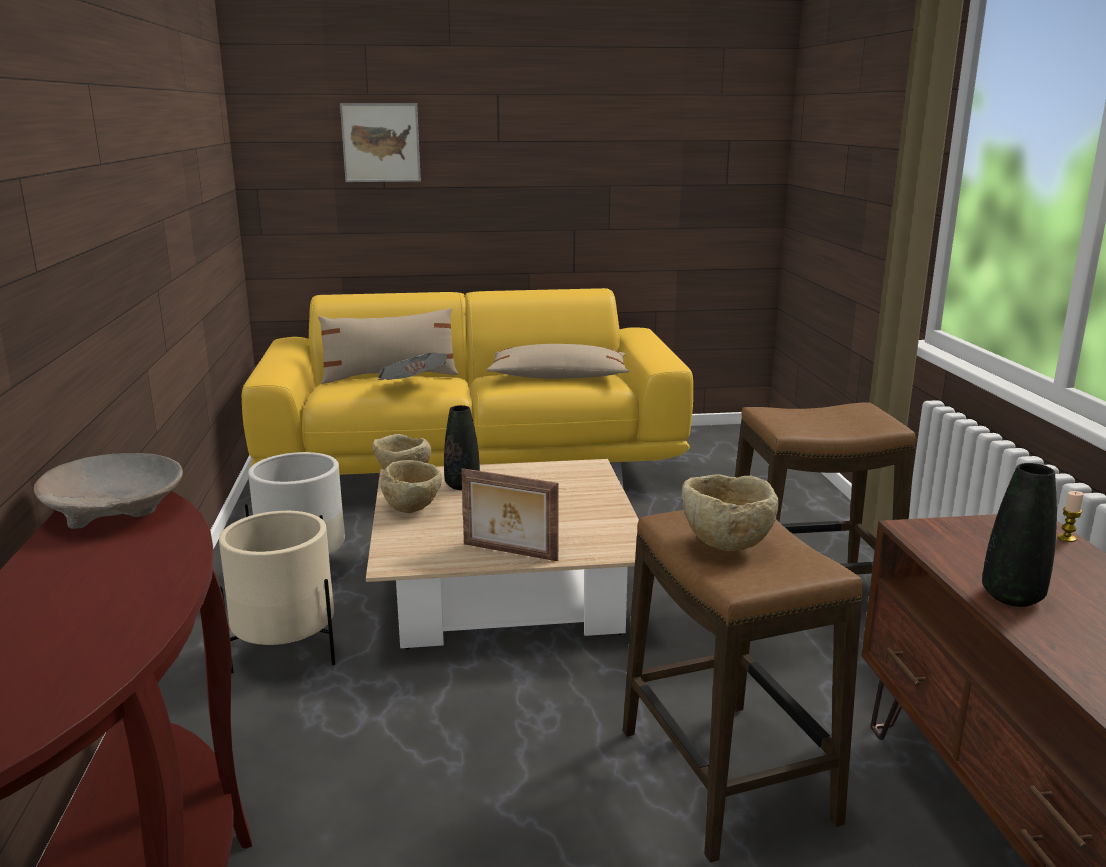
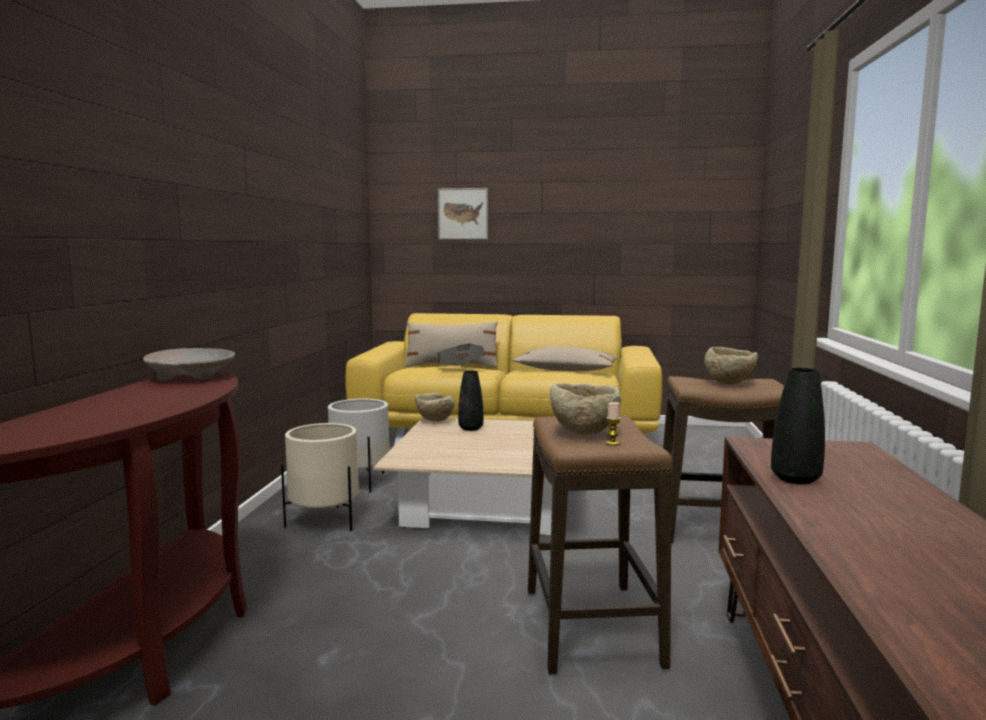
camera: 15 degrees right, 10 degrees down
beige bowl [380,460,442,513] -> beige bowl moved to [704,347,758,384]
picture frame [461,468,559,561] -> none
candle [1058,491,1084,542] -> candle moved to [606,402,621,446]

